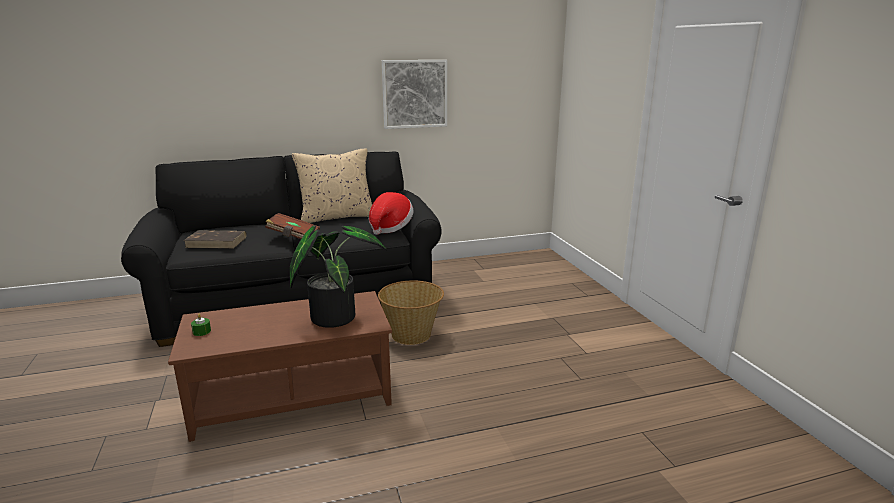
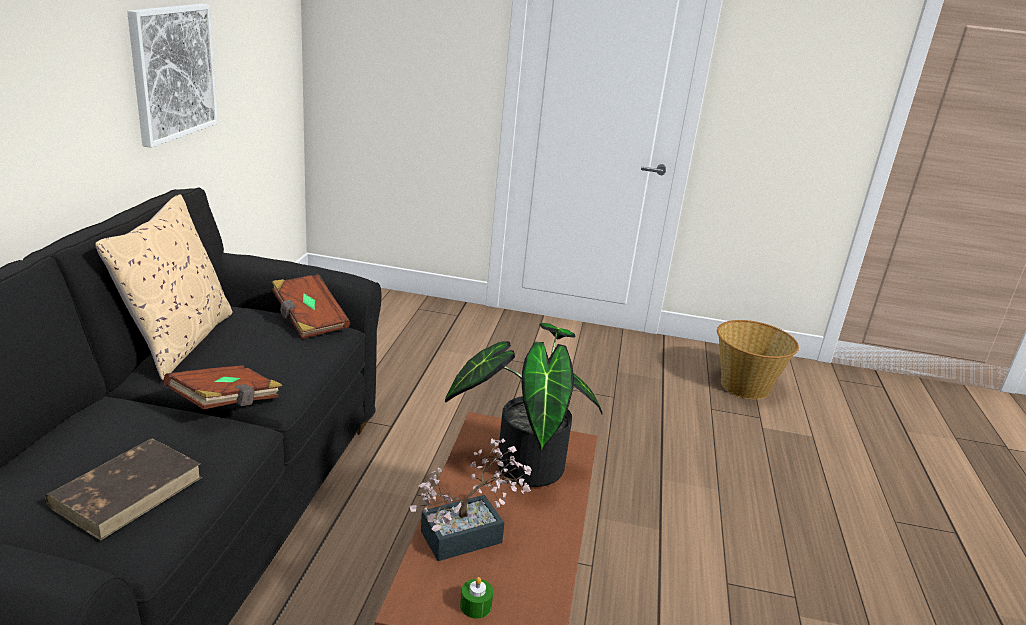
camera: 65 degrees left, 5 degrees up
hat [369,192,413,235] -> brown book [272,274,350,339]
basket [378,280,444,345] -> basket moved to [717,320,799,400]
none -> potted plant [409,438,532,561]

